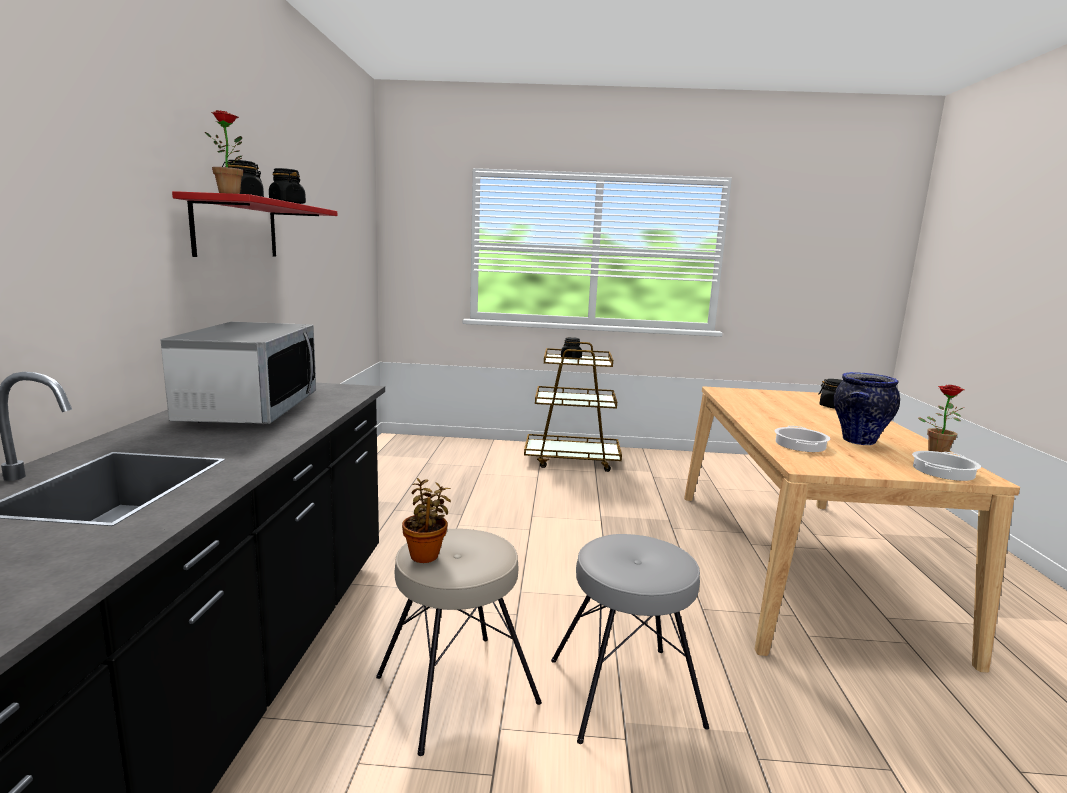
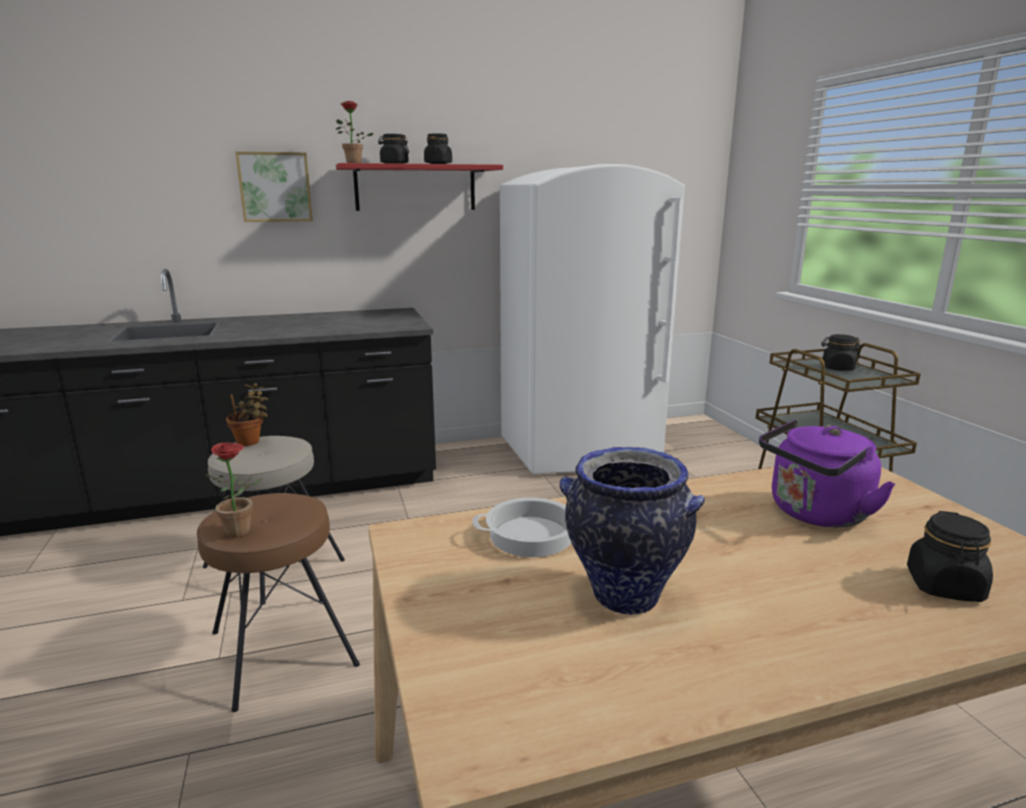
camera: 70 degrees right, 5 degrees up
microwave [160,322,316,424] -> none
grey stool [551,534,709,744] -> brown stool [197,493,360,712]
cooking pot [912,451,981,481] -> none
potted plant [918,385,964,452] -> potted plant moved to [204,442,263,538]
none -> picture [235,151,313,222]
none -> white fridge [500,164,685,474]
none -> purple kettle [759,419,895,528]

